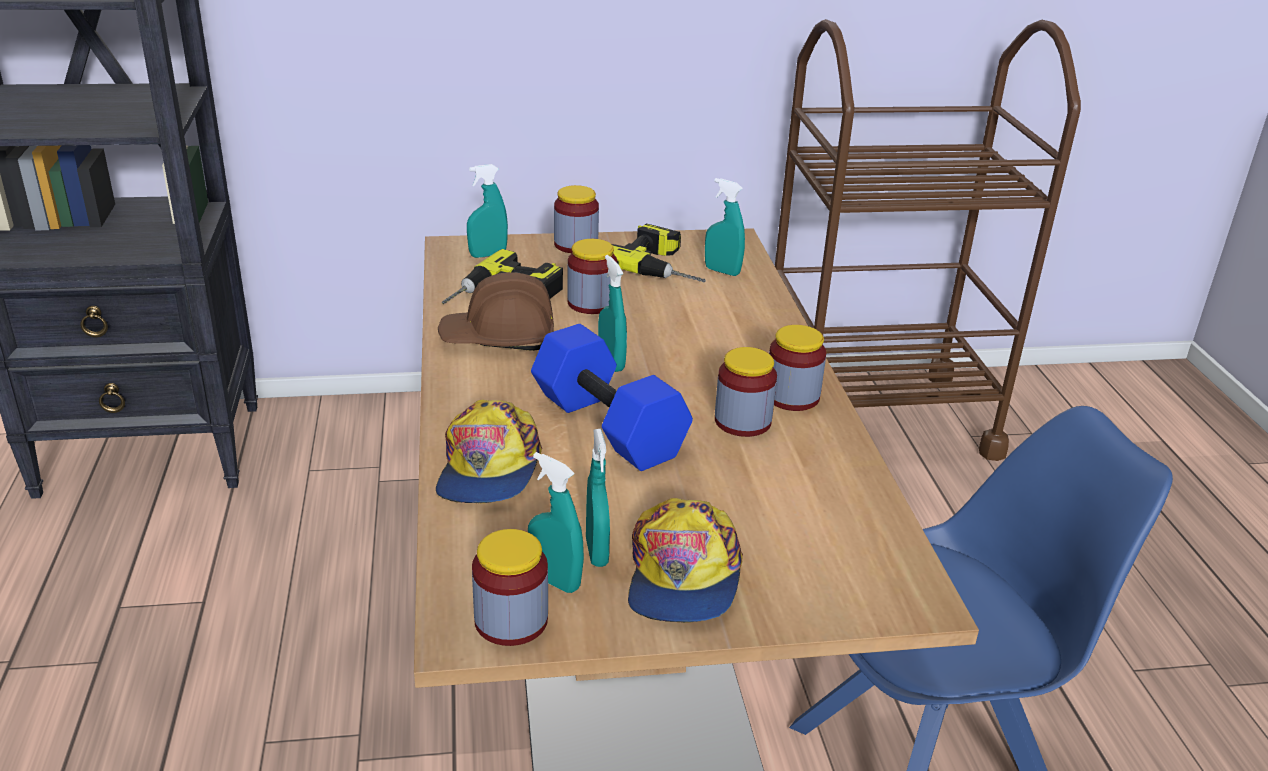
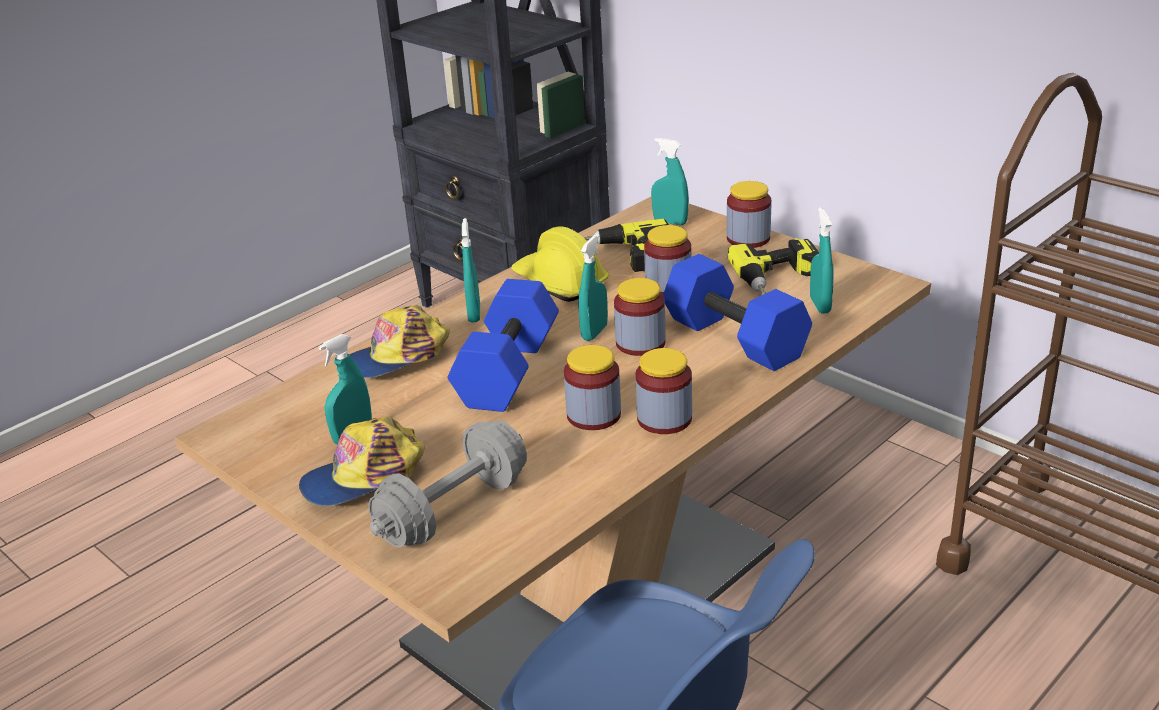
camera: 55 degrees right, 0 degrees up
brown hard hat [438,272,554,351] -> yellow hard hat [511,226,609,302]
jar [472,529,548,646] -> jar moved to [614,278,666,356]
turquoise spray bottle [528,452,584,593] -> turquoise spray bottle moved to [462,218,480,323]
none -> grey dumbbell [368,421,527,547]
none -> blue dumbbell [663,254,812,371]

